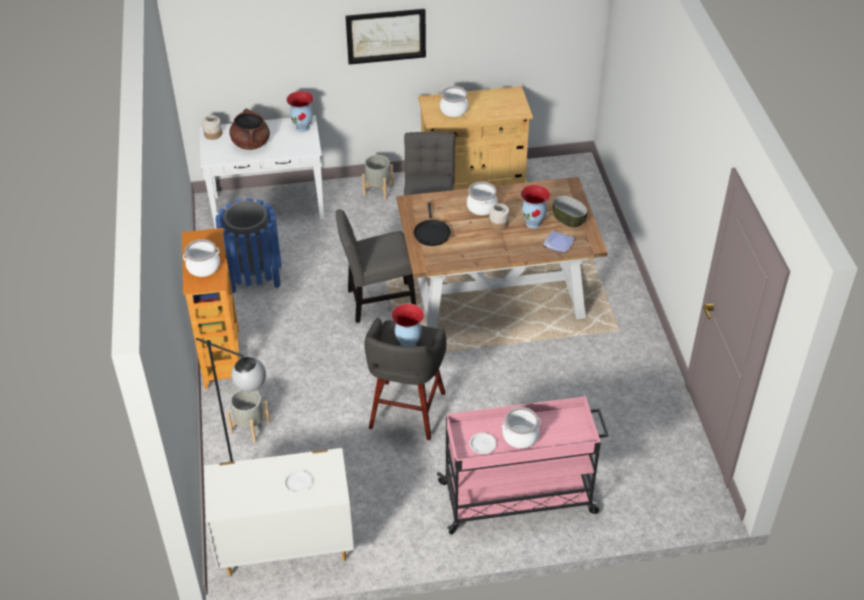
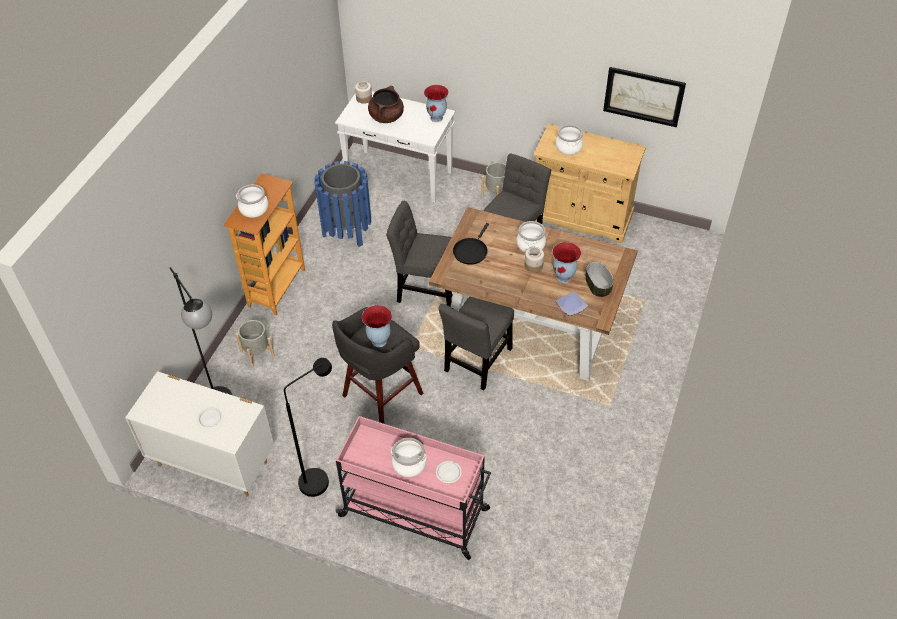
camera: 30 degrees right, 5 degrees up
picture [346,9,426,65] -> picture moved to [603,67,686,127]
white plate [469,433,497,454] -> white plate moved to [436,461,462,483]
none -> black floor lamp [284,358,332,497]
none -> grey chair [438,296,514,390]

